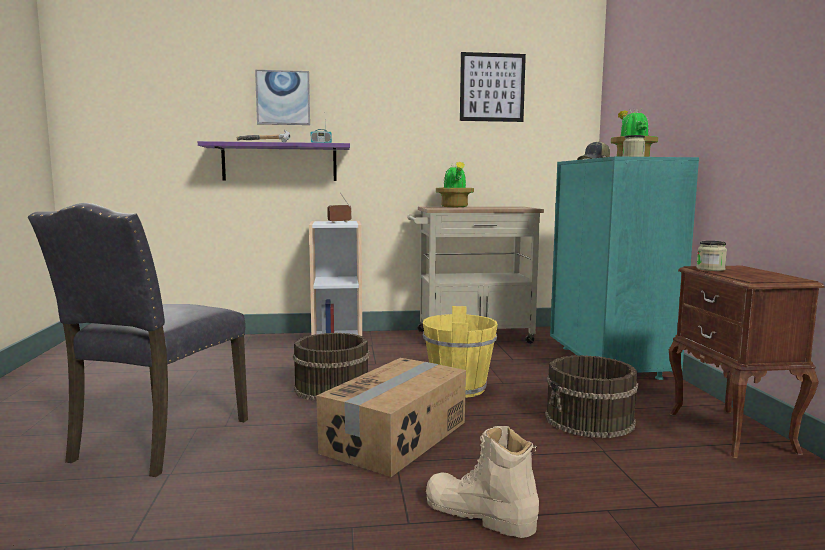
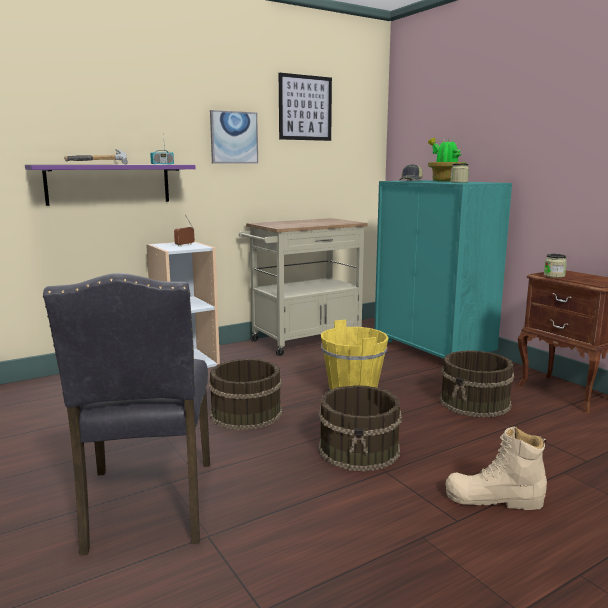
camera: 25 degrees left, 5 degrees up
picture [255,70,310,125] -> picture moved to [210,110,258,163]
cardboard box [316,358,466,477] -> brown bucket [318,385,402,471]
potted plant [436,162,474,207] -> none

